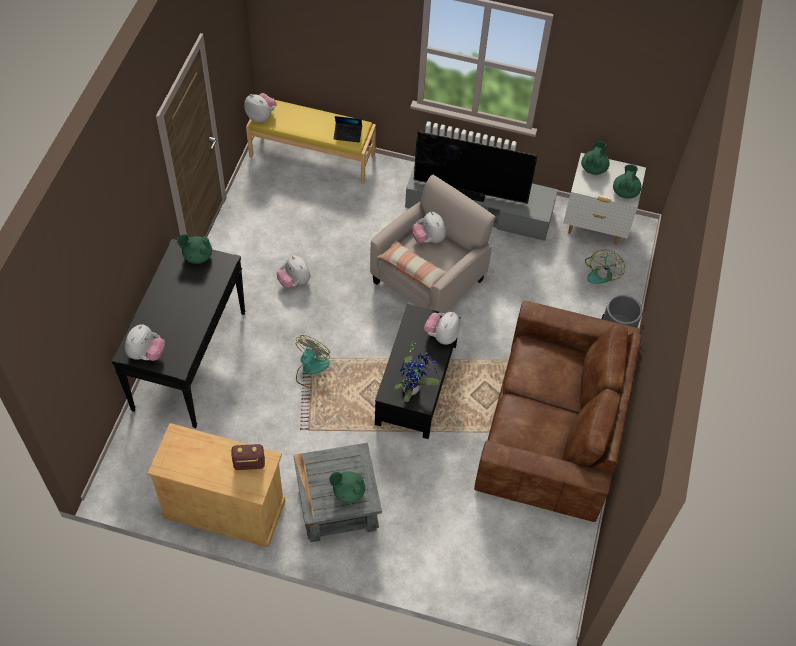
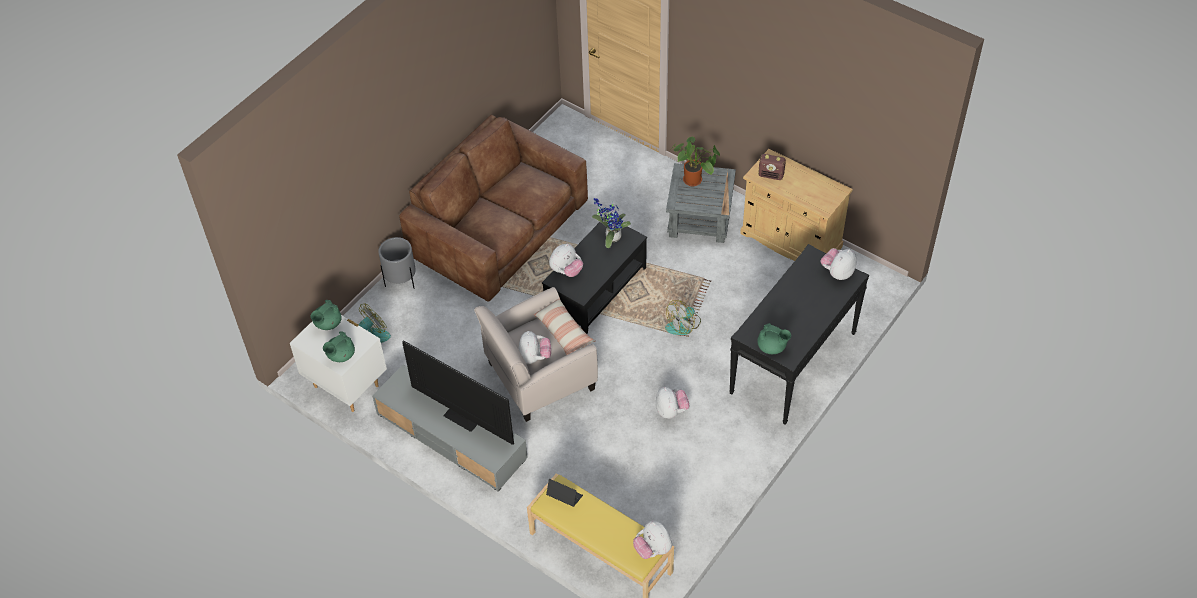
camera: 155 degrees left, 5 degrees down
green teapot [329,471,365,503] -> potted plant [671,136,720,186]

